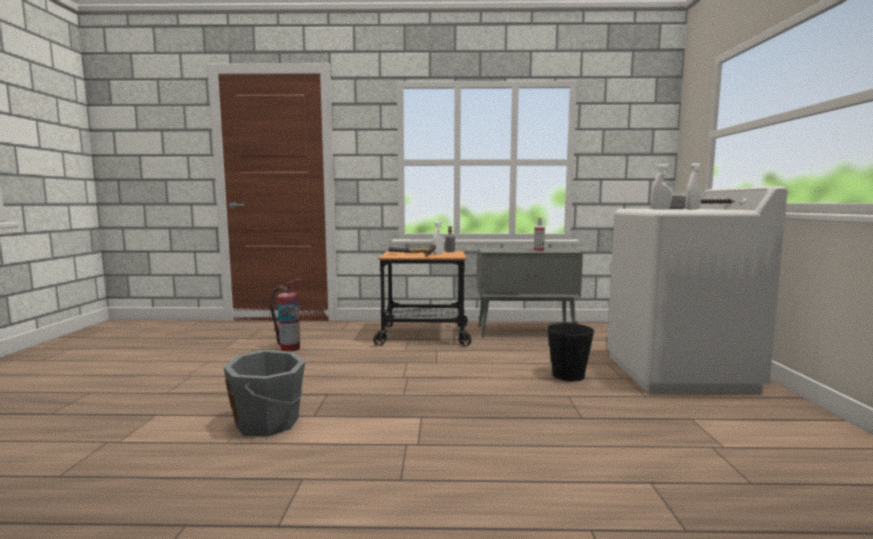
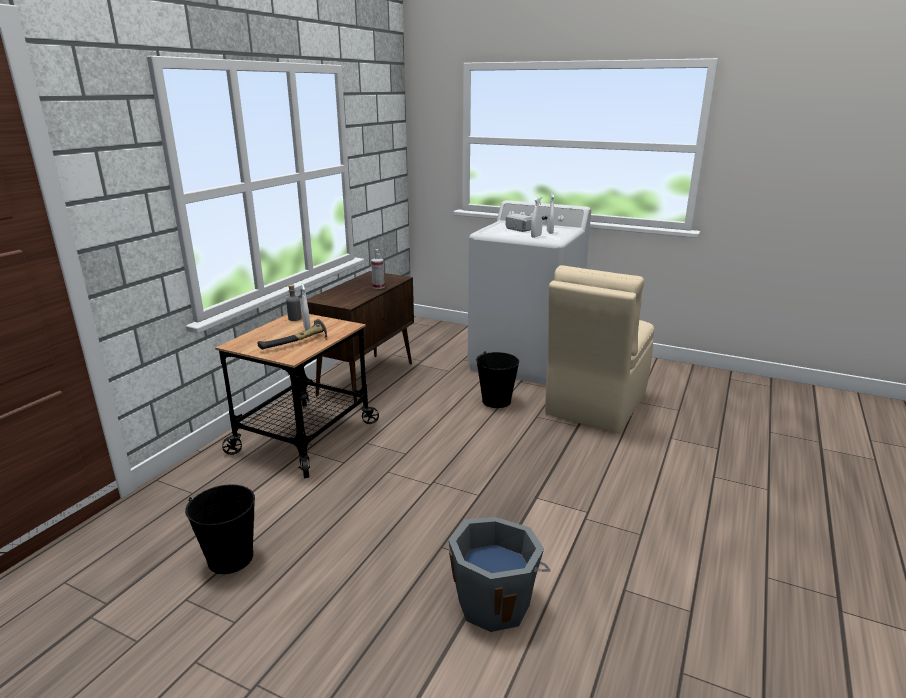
camera: 65 degrees left, 15 degrees up
fire extinguisher [270,278,305,352] -> black bucket [185,484,255,574]
grey cabinet [477,248,583,338] -> brown cabinet [307,271,414,402]
none -> beige chair [545,265,654,433]

